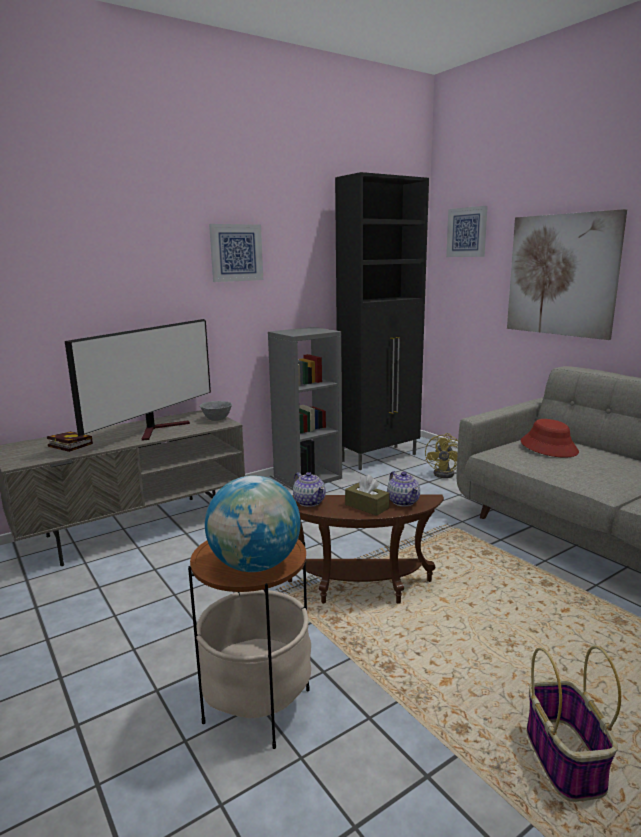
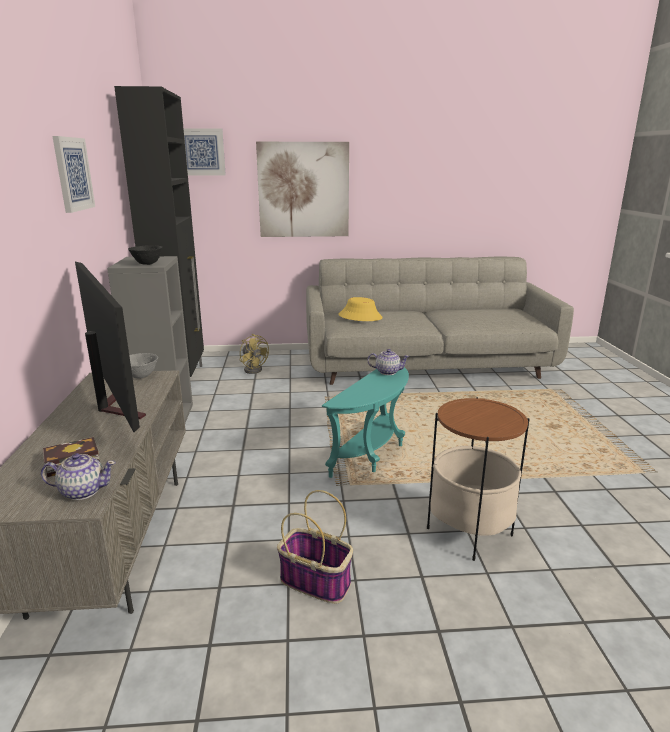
camera: 60 degrees left, 5 degrees up
globe [205,475,301,572] -> none
brown side table [288,494,444,604] -> turquoise side table [322,367,409,478]
teapot [293,472,326,507] -> teapot moved to [41,453,116,500]
brown tissue box [345,474,389,516] -> none
red hat [521,419,579,458] -> yellow hat [338,297,382,321]
basket [527,646,621,802] -> basket moved to [277,490,353,604]
none -> black bowl [128,245,163,265]

